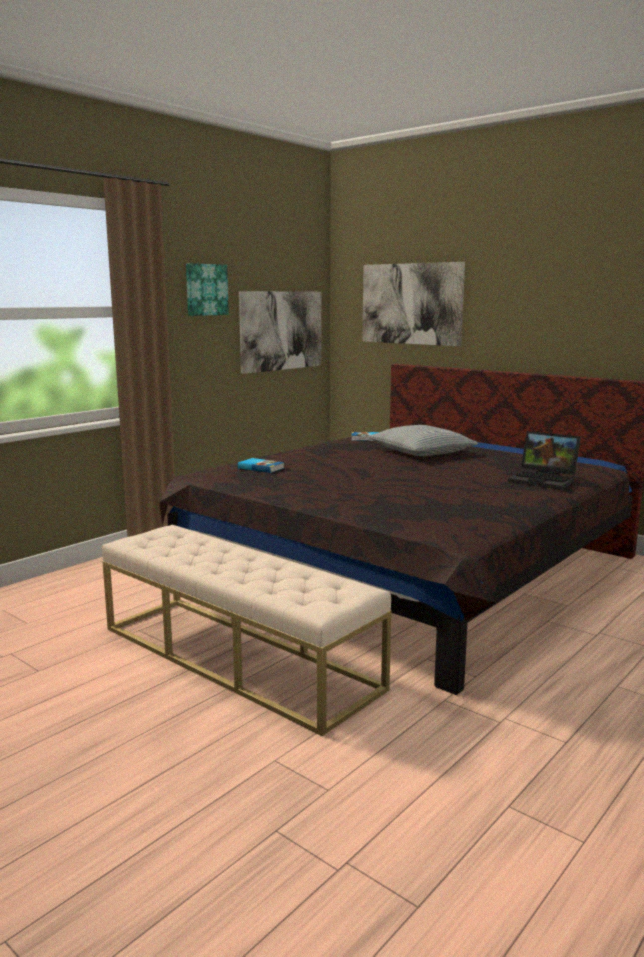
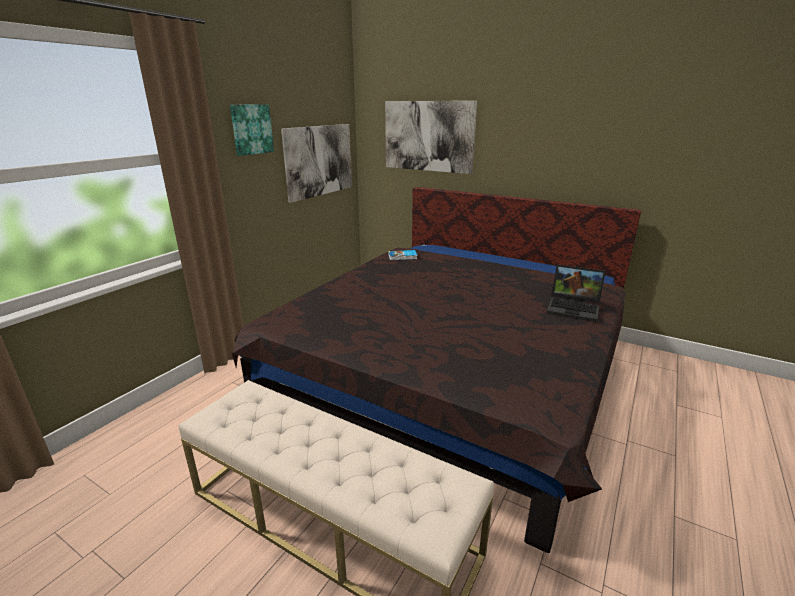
camera: 10 degrees left, 10 degrees up
book [238,458,284,473] -> none
pillow [368,425,478,456] -> none

